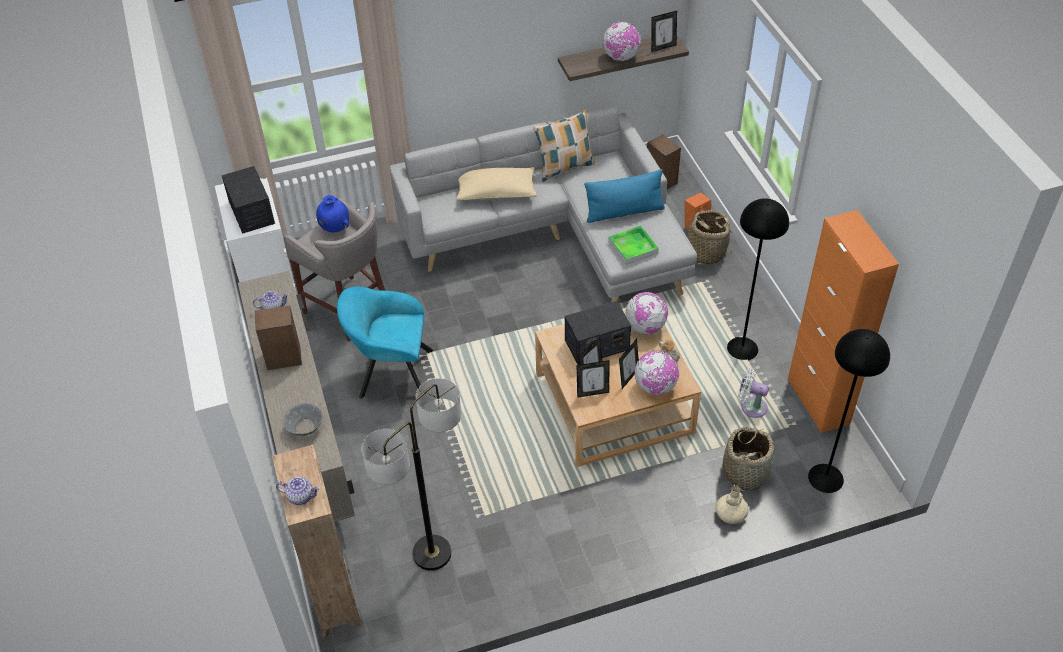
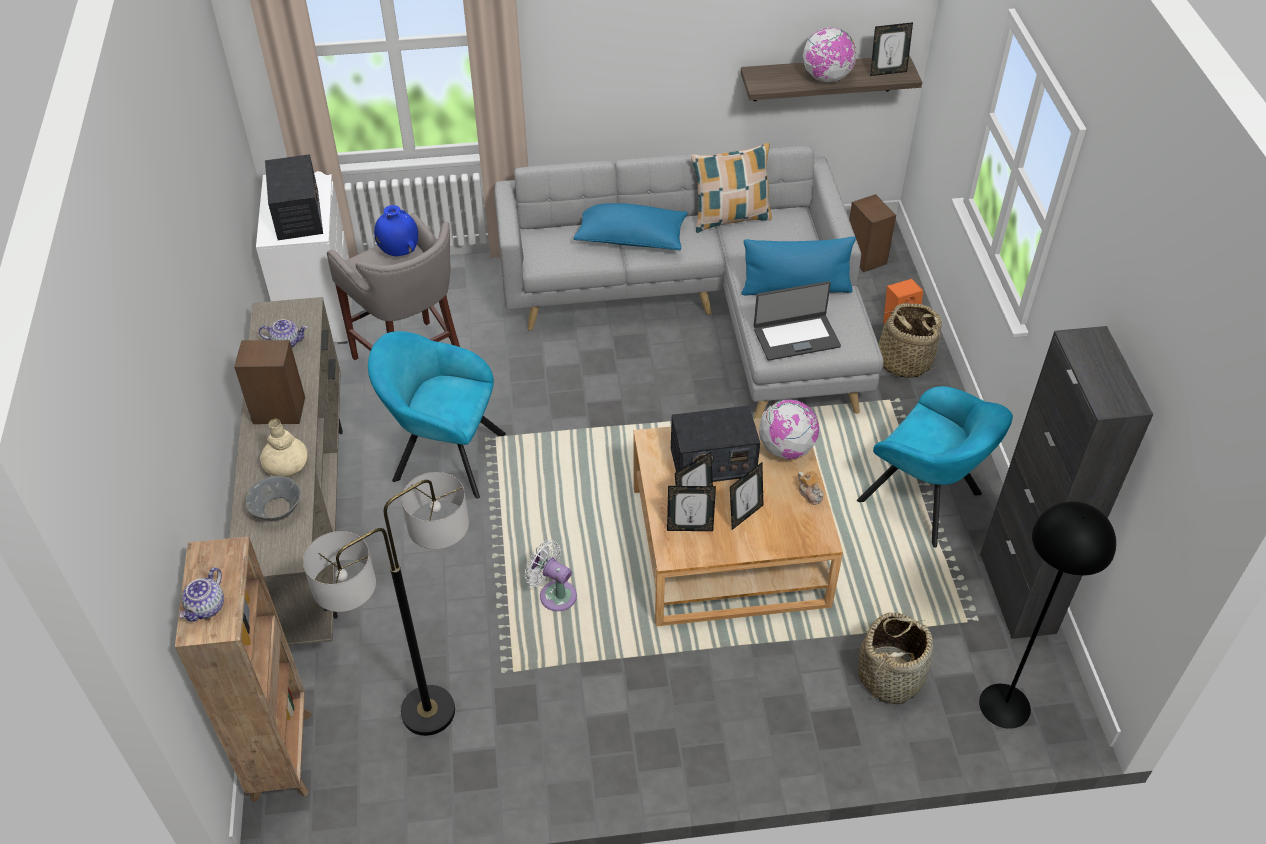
camera: 10 degrees right, 0 degrees up
teapot [276,477,320,505] -> teapot turned 90 degrees clockwise [179,568,224,621]
beige pillow [457,167,537,200] -> blue pillow [574,203,688,251]
tray [608,225,659,265] -> laptop [754,281,841,361]
globe [635,350,679,395] -> none
beige vase [716,485,749,524] -> beige vase moved to [260,419,308,477]
black floor lamp [727,198,789,360] -> turquoise armchair [857,386,1013,548]
white fan [738,368,769,418] -> white fan moved to [525,540,577,611]
orange cabinet [788,210,899,433] -> black cabinet [980,326,1153,639]

